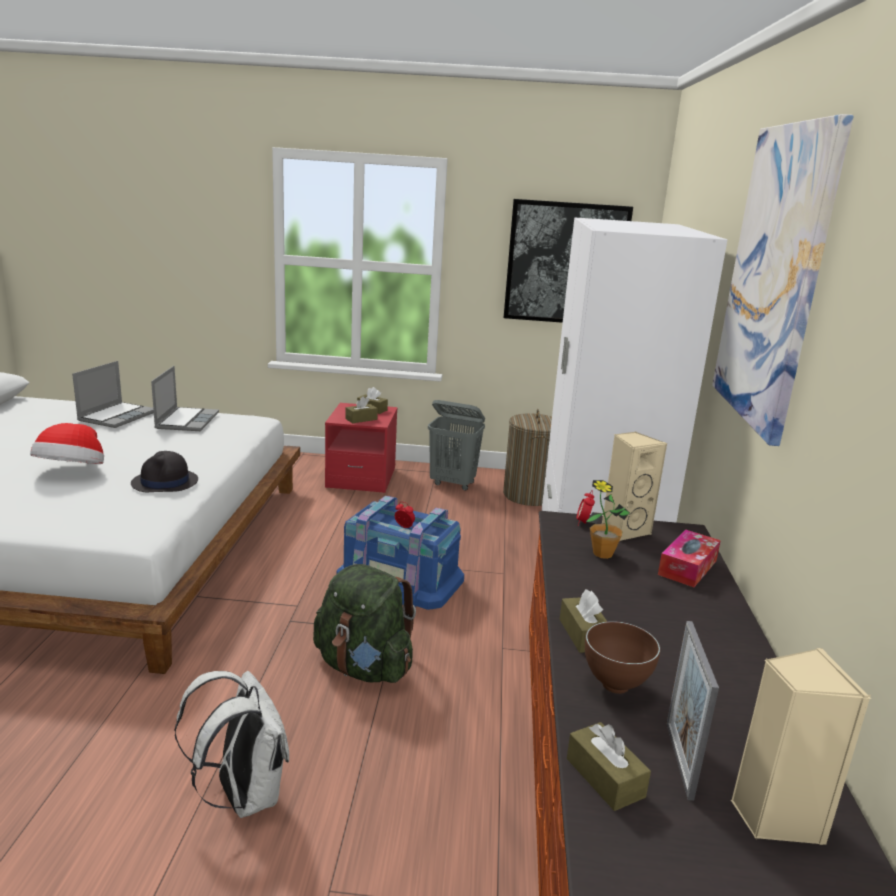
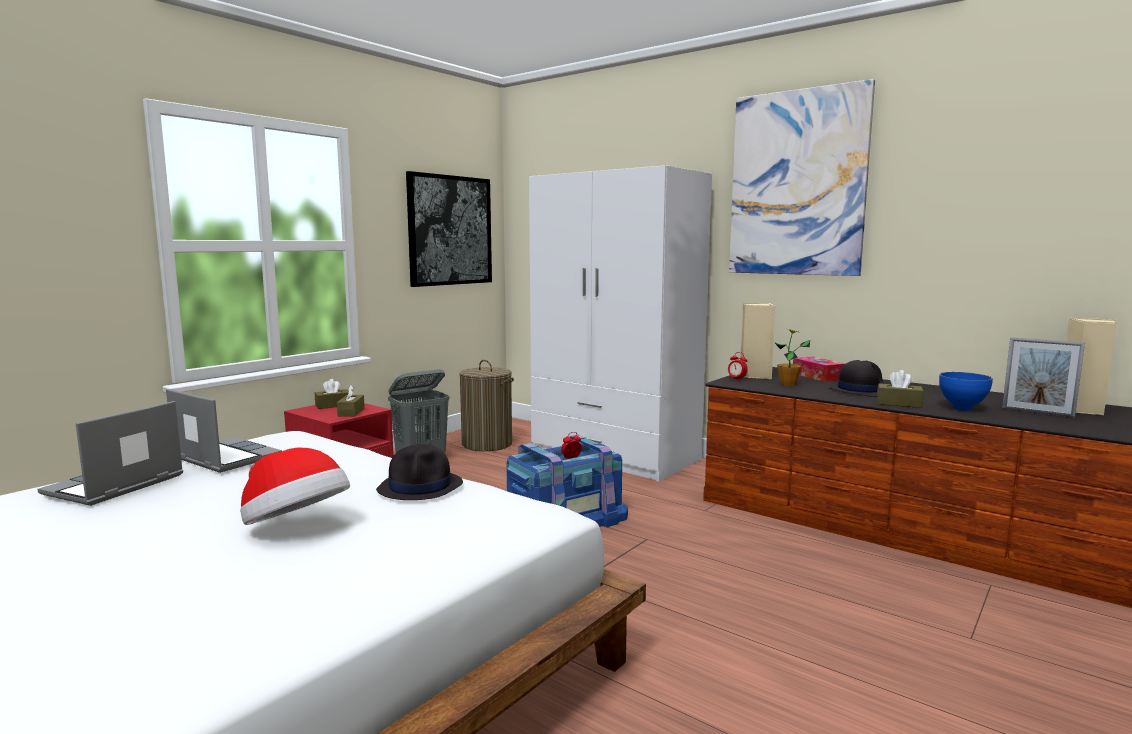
camera: 55 degrees left, 10 degrees down
laptop [72,361,154,428] -> laptop turned 120 degrees counterclockwise [37,401,183,506]
white backpack [174,671,289,818] -> none
green backpack [313,564,416,683] -> none
brown tissue box [567,722,651,811] -> none
brown bowl [585,621,660,694] -> blue bowl [939,372,993,411]
none -> black hat [829,360,884,397]

